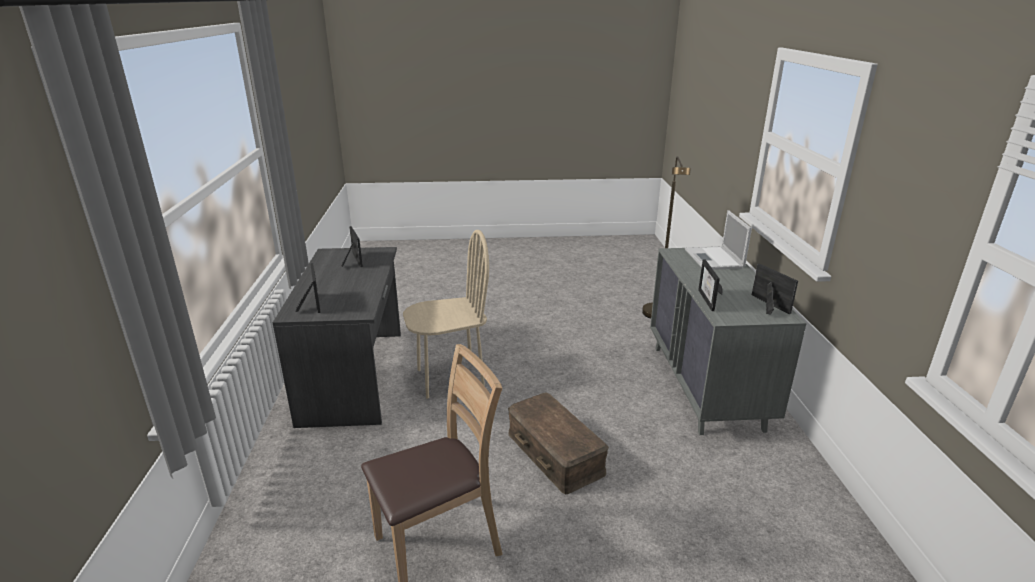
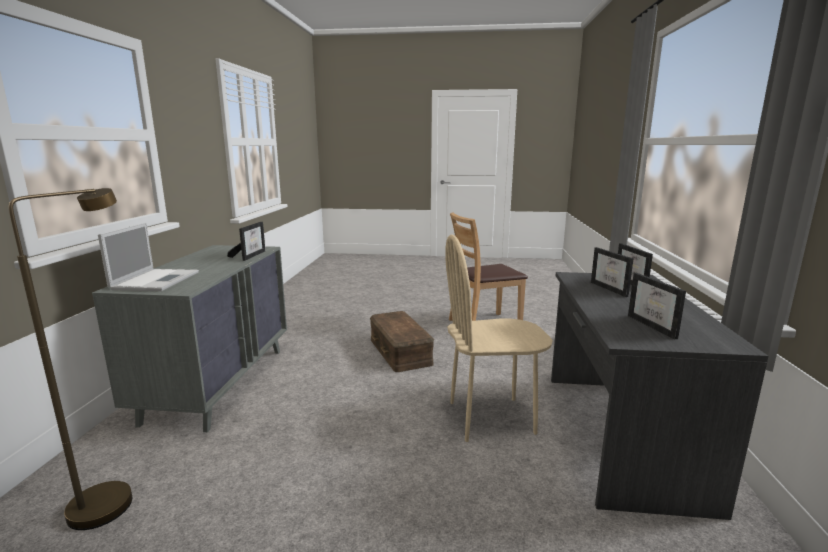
camera: 170 degrees left, 10 degrees down
picture frame [752,263,798,315] -> picture frame moved to [591,247,634,297]

